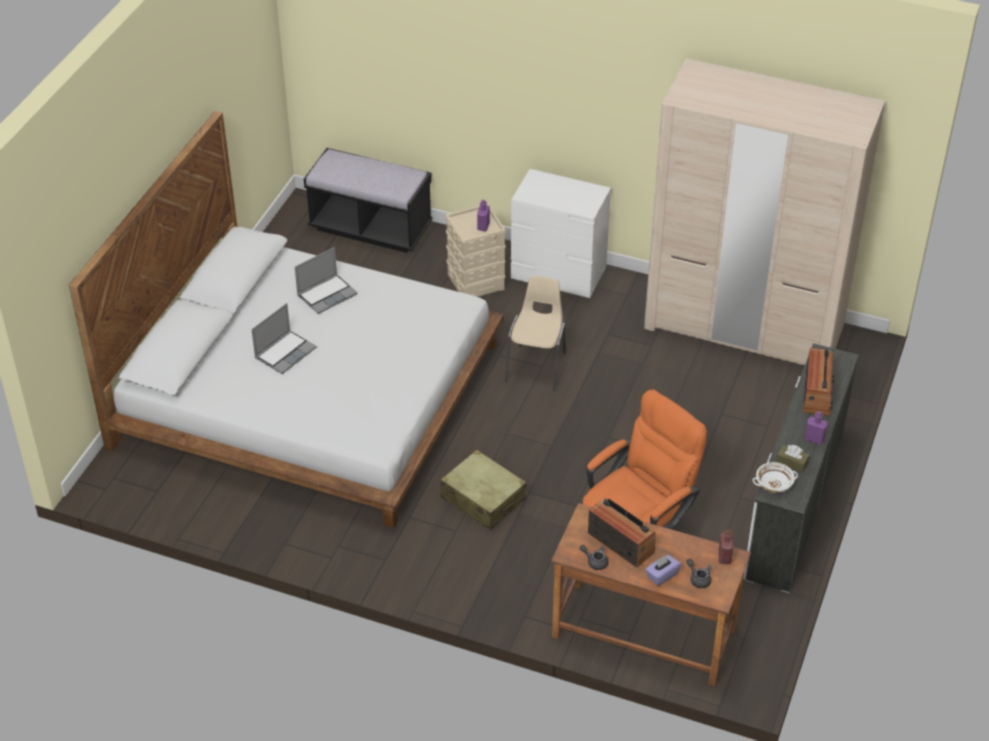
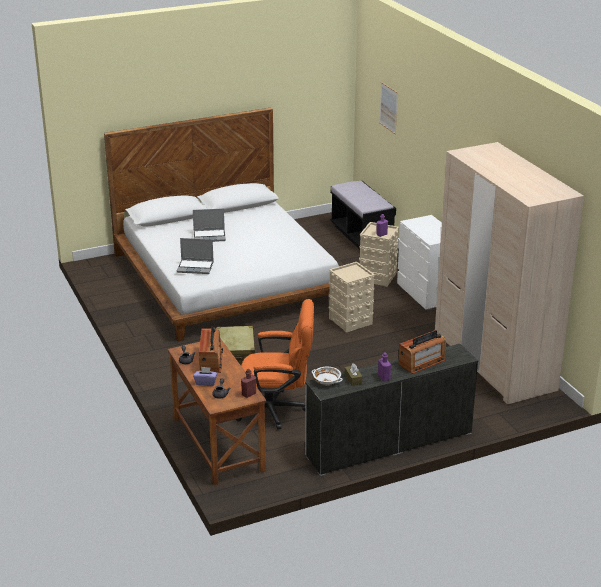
camera: 45 degrees right, 15 degrees down
laptop [295,247,358,314] -> laptop moved to [177,238,214,274]
beige chair [505,276,566,391] -> beige storage box [329,262,375,332]
none -> picture [379,82,398,135]

